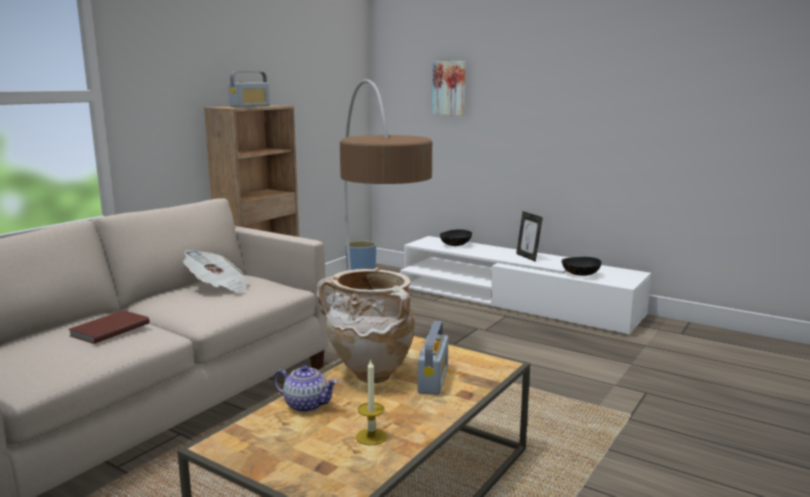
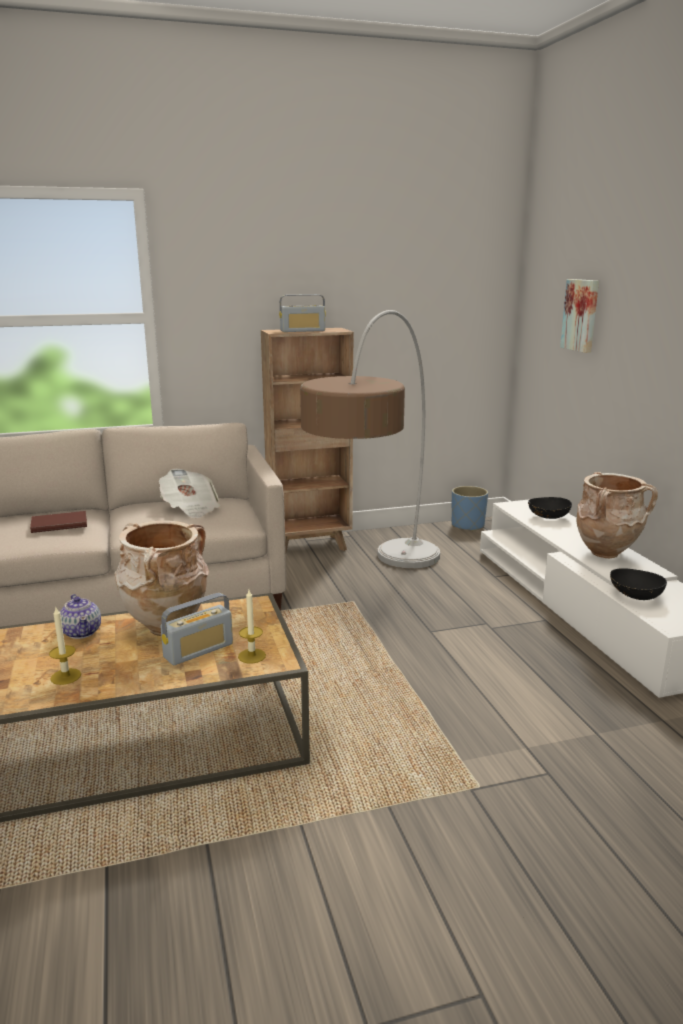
camera: 40 degrees right, 5 degrees up
picture frame [516,211,543,262] -> beige vase [577,472,658,558]
none -> candle [238,590,266,663]

